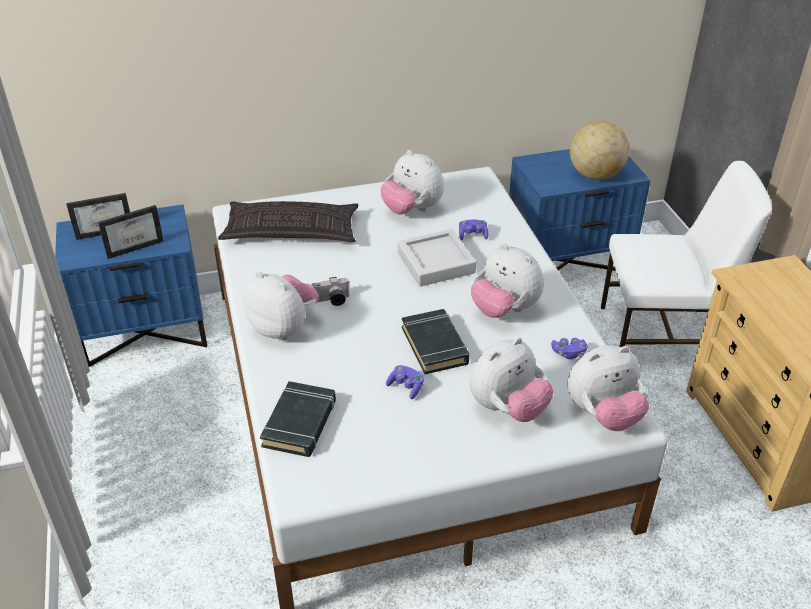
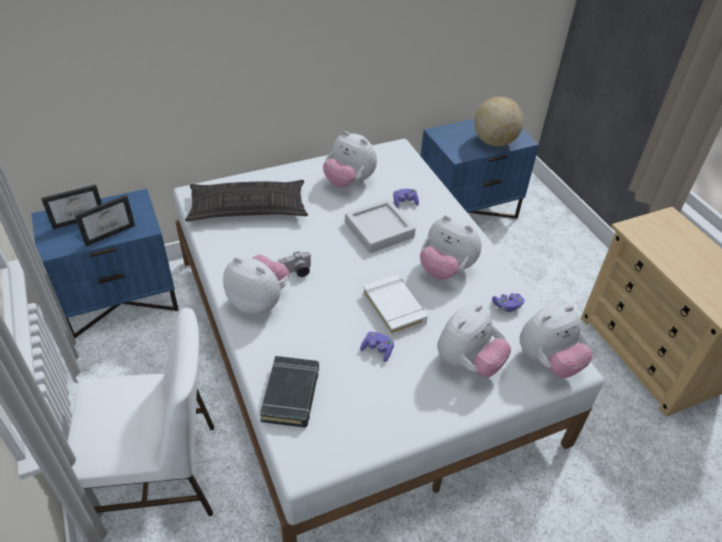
camera: 10 degrees left, 5 degrees up
black book [402,309,470,374] -> white book [362,275,428,337]
white chair [601,161,772,347] -> white chair moved to [67,308,214,516]

